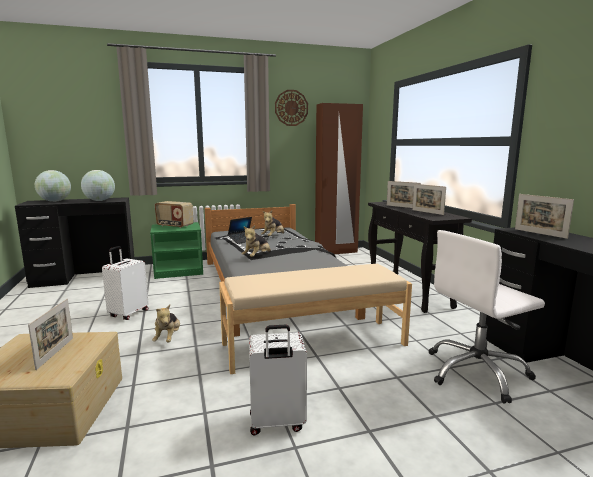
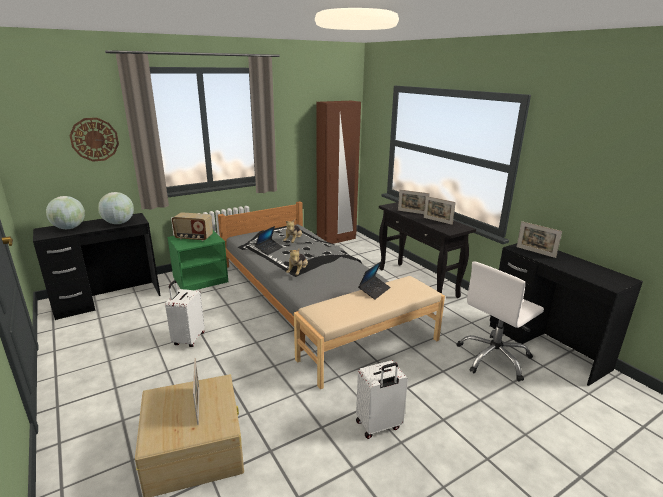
camera: 15 degrees left, 10 degrees up
plush toy [152,305,180,342] -> none
wall clock [275,90,308,126] -> wall clock moved to [69,118,119,162]
none -> laptop [358,261,390,299]

